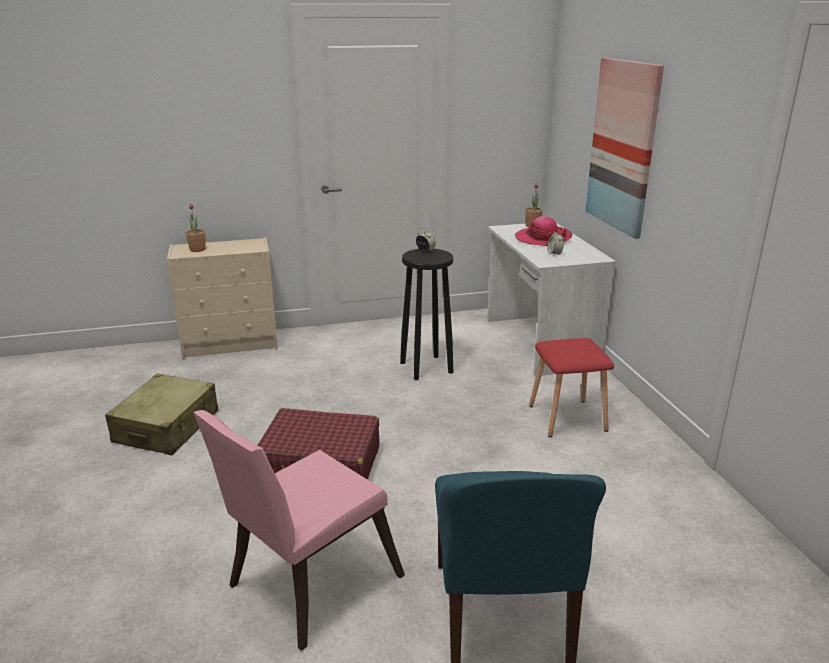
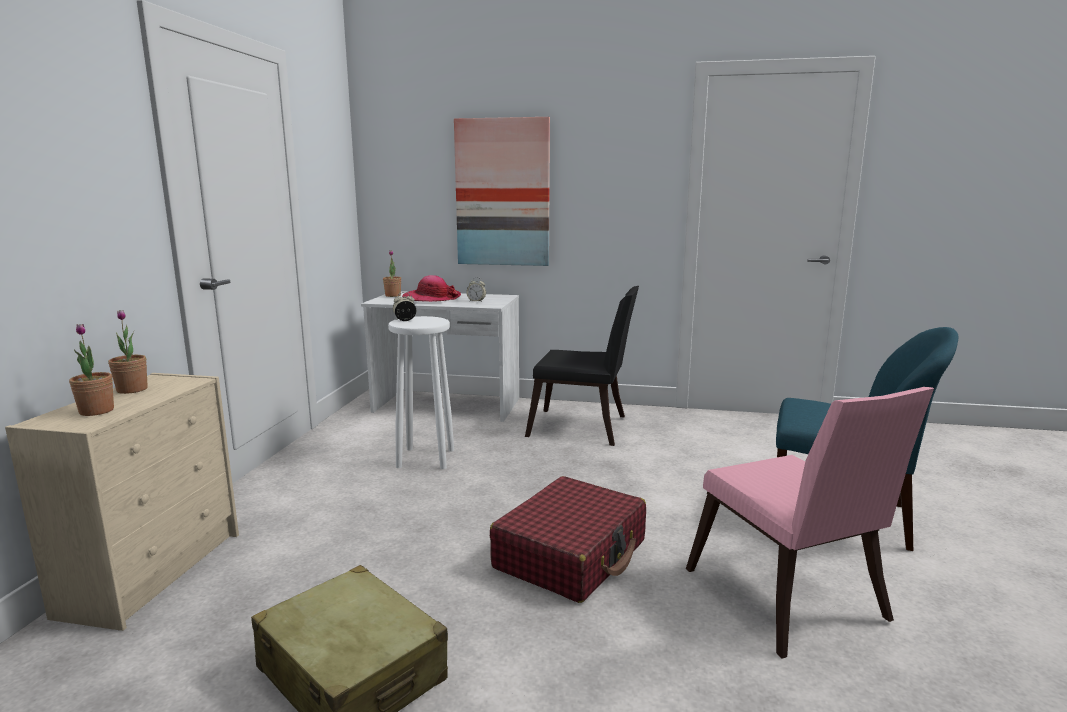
camera: 65 degrees left, 10 degrees down
black stool [400,249,453,380] -> white stool [388,316,454,469]
red stool [529,338,614,437] -> black chair [525,286,639,446]
none -> potted plant [108,310,148,394]

